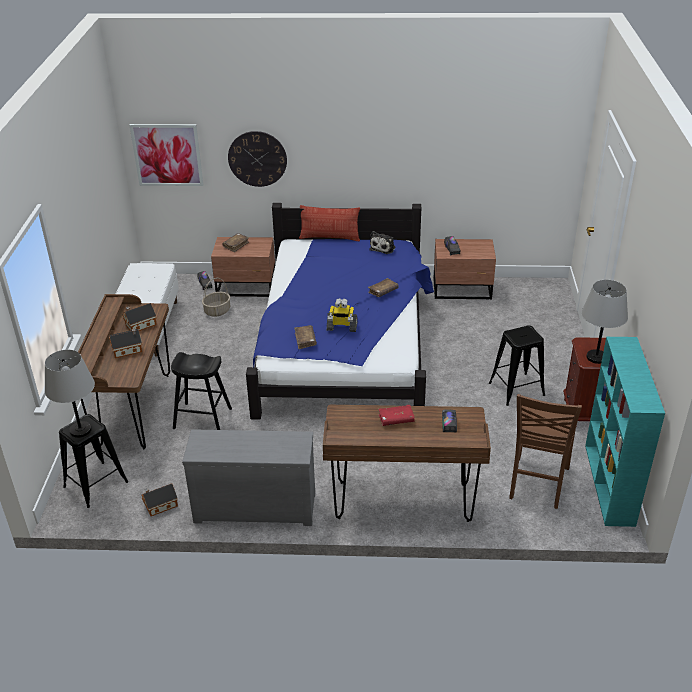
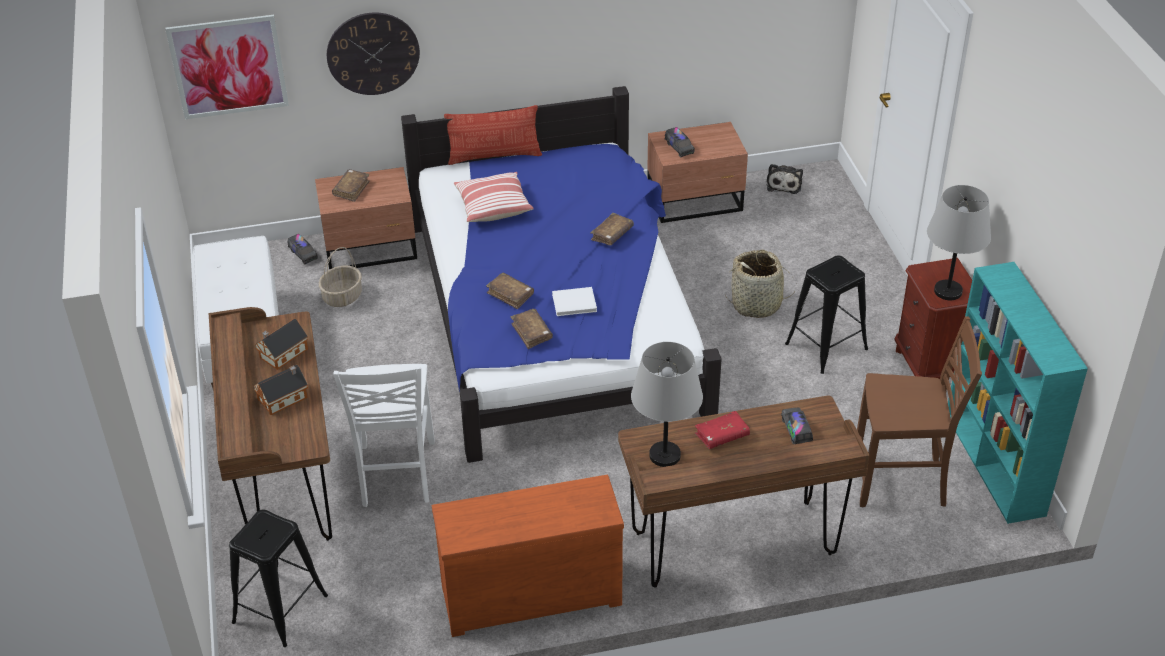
camera: 15 degrees left, 5 degrees up
grey table lamp [45,350,95,438] -> grey table lamp moved to [631,342,703,467]
toy house [142,484,178,516] -> none
black stool [171,352,232,430] -> white chair [333,364,435,507]
grey dresser [182,429,315,526] -> brown dresser [432,475,624,637]
toy robot [327,298,358,332] -> white book [552,287,597,316]
plush toy [369,231,396,254] -> plush toy moved to [767,164,803,194]
brown chair [509,394,582,509] -> brown chair turned 90 degrees counterclockwise [857,316,982,507]
none -> pillow [454,172,534,222]
none -> brown book [486,272,534,309]
none -> basket [725,250,796,318]

